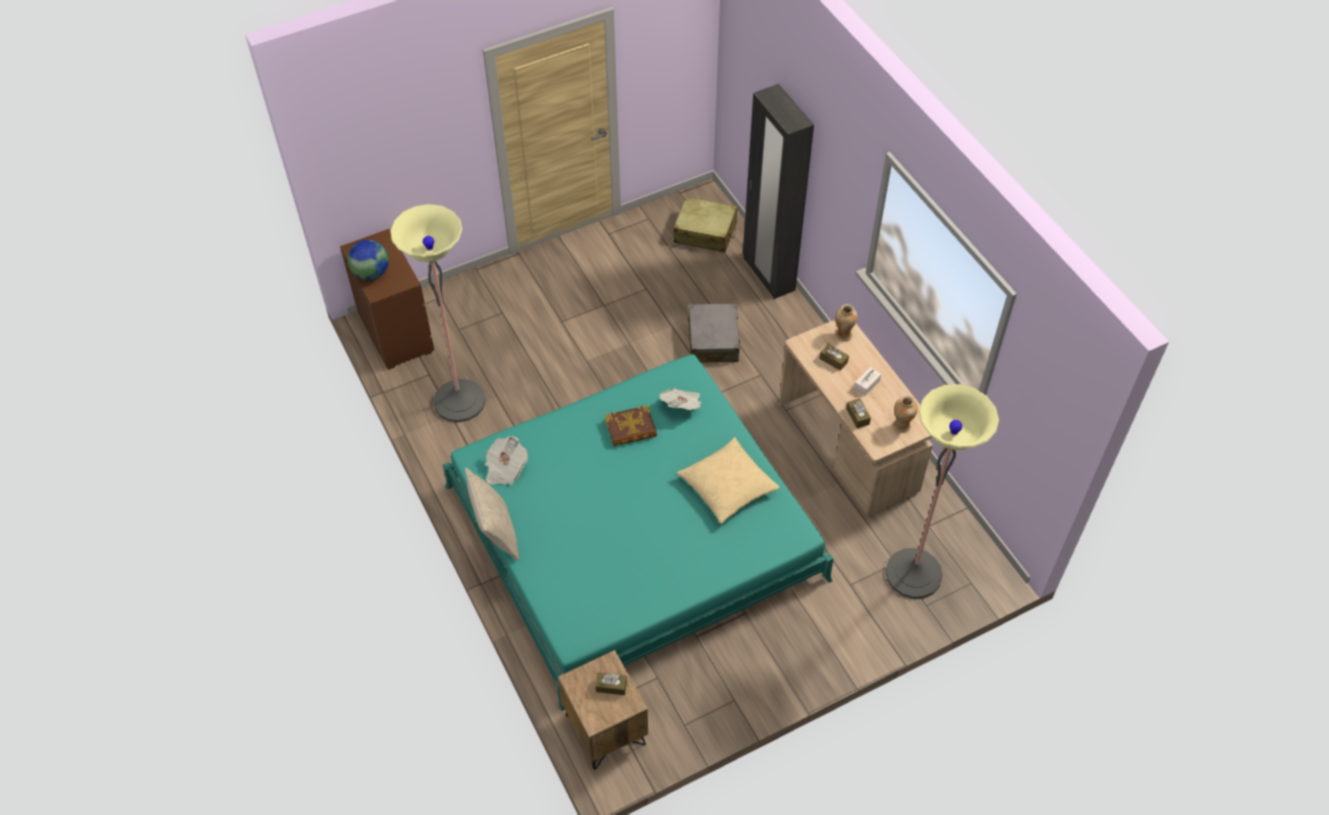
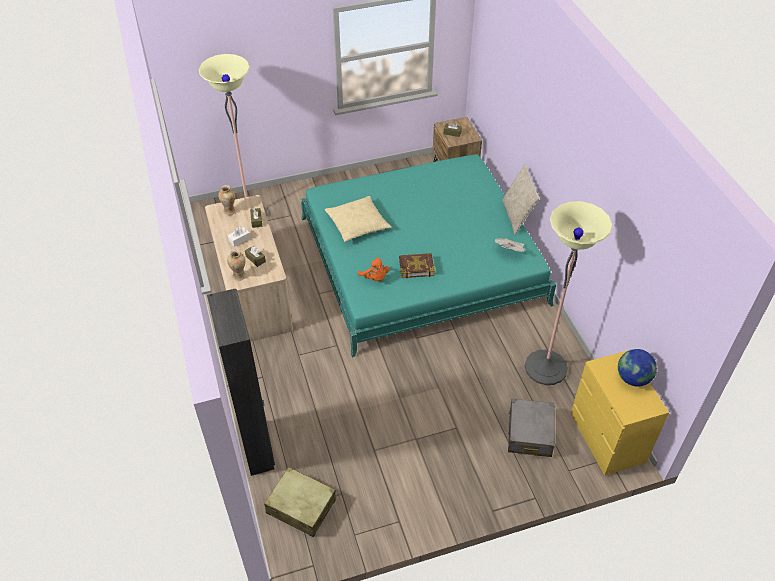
camera: 170 degrees left, 5 degrees down
brown dresser [340,229,434,370] -> yellow dresser [570,350,669,476]
newspaper [659,388,701,410] -> orange plush toy [358,257,389,281]
grey suitcase [688,303,741,363] -> grey suitcase moved to [508,399,555,457]

